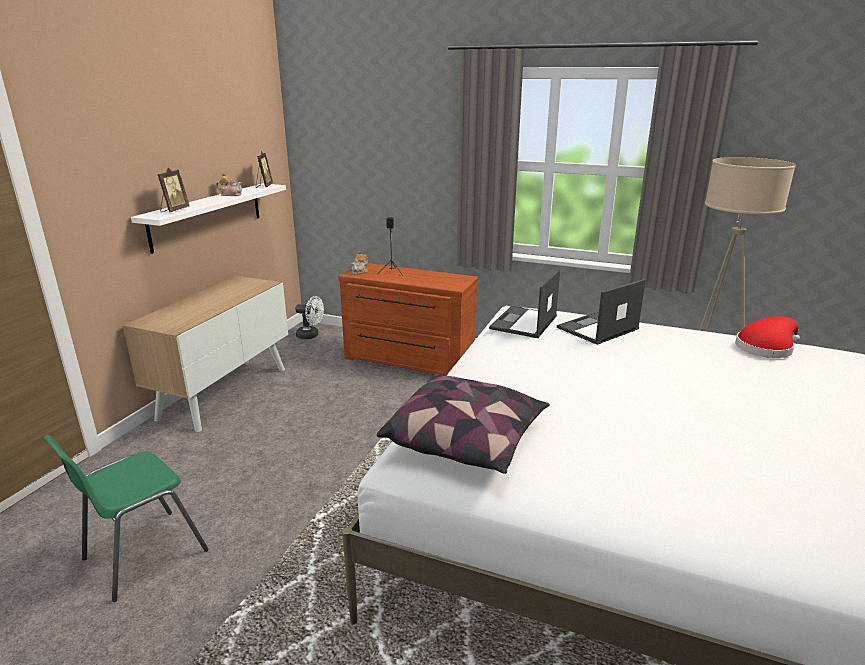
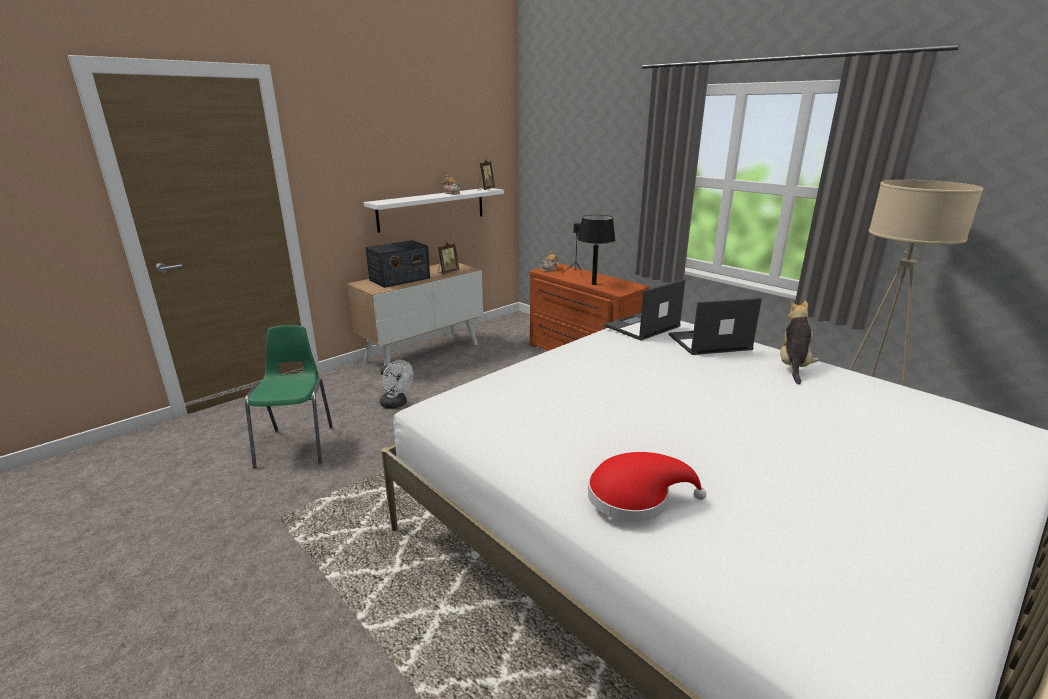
camera: 25 degrees right, 0 degrees up
green chair [44,435,209,602] -> green chair turned 105 degrees clockwise [245,325,333,468]
picture frame [158,168,189,212] -> picture frame moved to [438,242,459,274]
white fan [295,296,324,339] -> white fan moved to [380,360,413,409]
pillow [377,375,550,474] -> none
red hat [736,316,800,358] -> red hat moved to [588,452,706,522]
none -> radio [365,240,430,288]
none -> black table lamp [578,215,615,285]
none -> plush toy [780,301,819,385]

